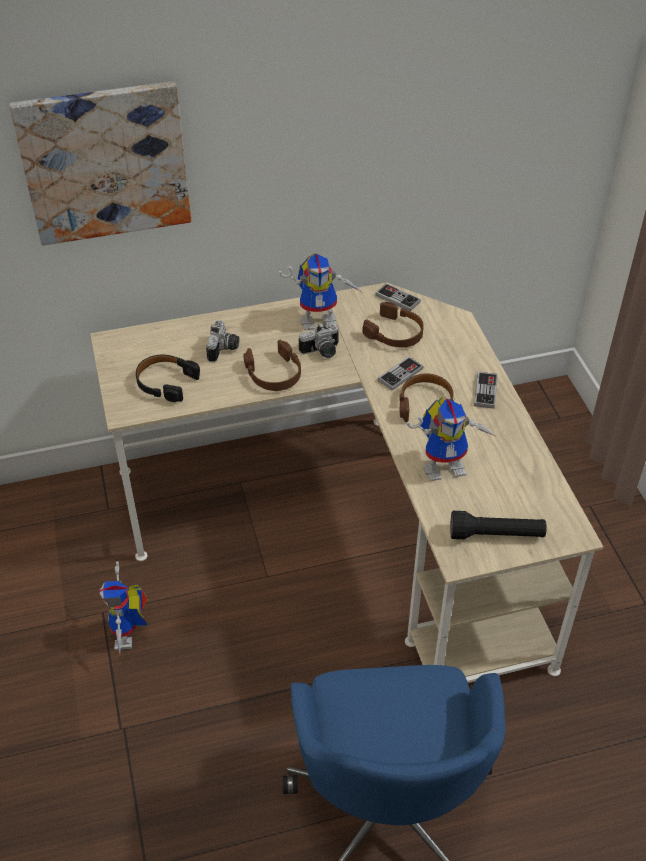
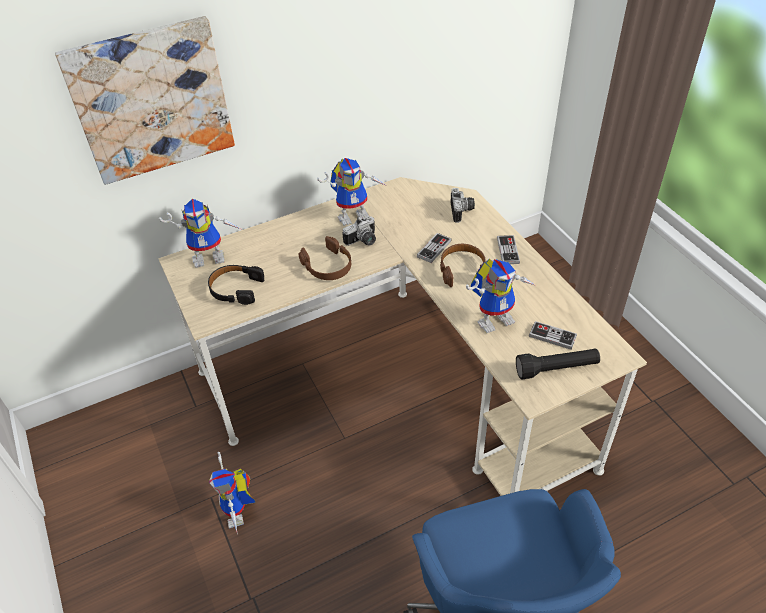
camera: 10 degrees left, 0 degrees up
camera [206,320,239,362] -> camera moved to [451,188,475,223]
brown headphones [362,302,424,347] -> none
game controller [375,283,421,312] -> game controller moved to [529,321,577,350]
none -> toy robot [159,198,243,268]

